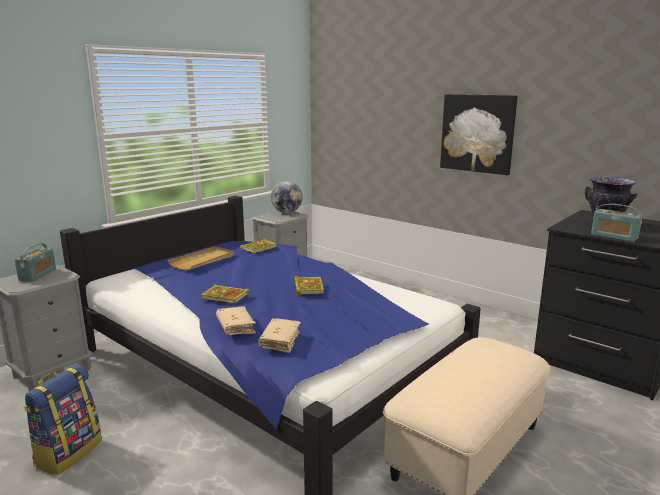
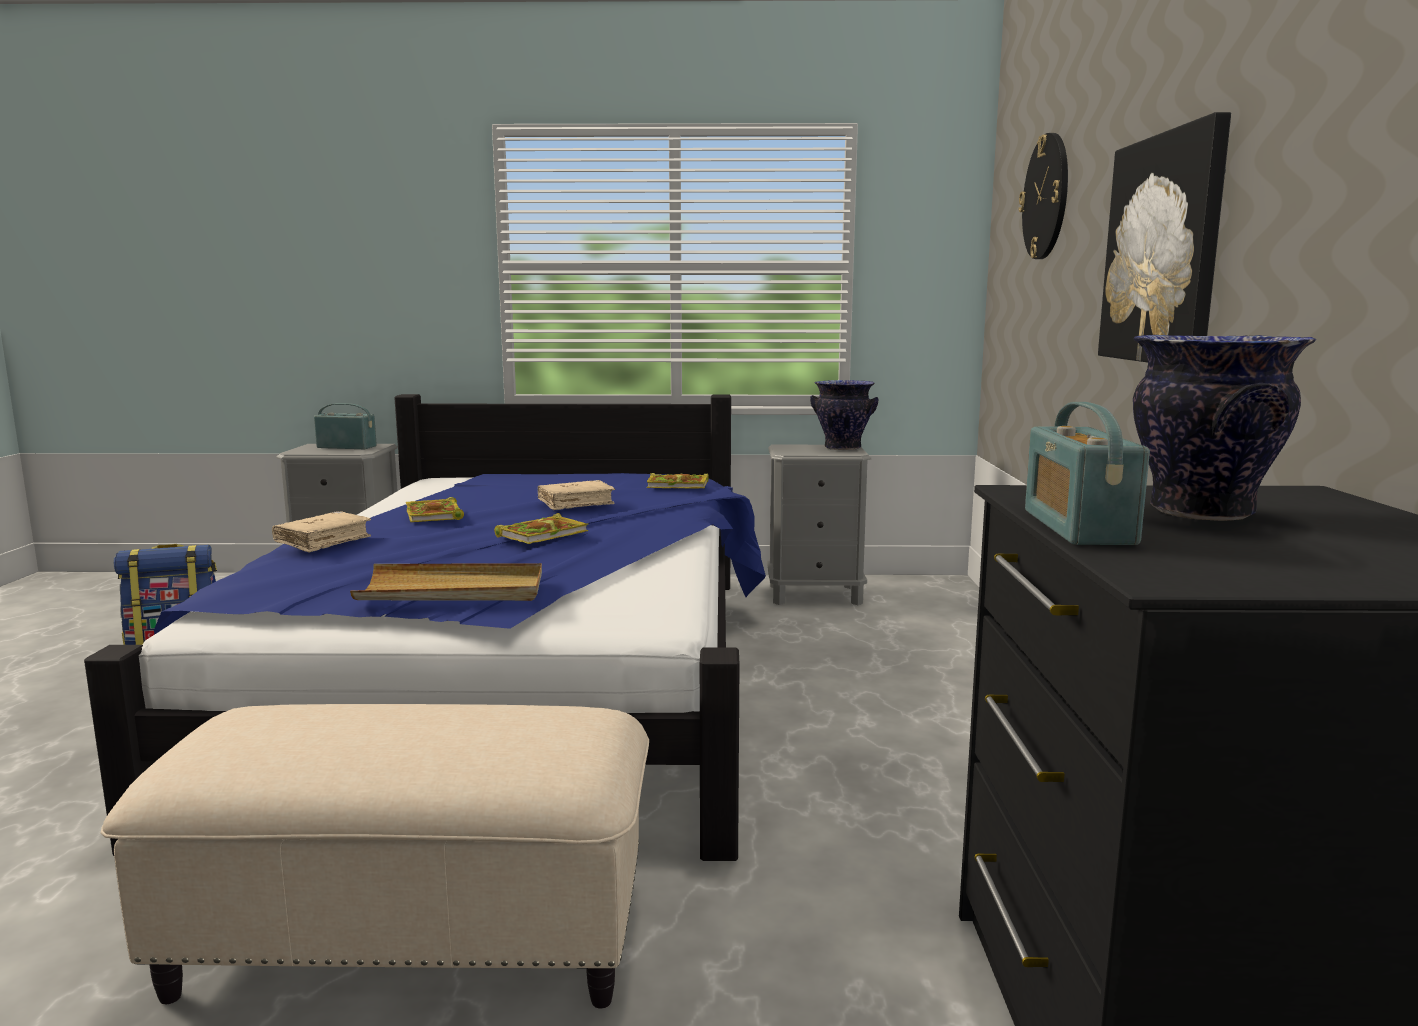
camera: 50 degrees right, 5 degrees down
radio [15,243,56,282] -> radio turned 135 degrees counterclockwise [314,403,377,449]
beige tray [167,246,234,271] -> beige tray moved to [350,563,542,601]
beige book [258,318,301,353] -> beige book moved to [538,480,615,510]
globe [271,181,303,213] -> vase [810,380,879,450]
none -> wall clock [1019,133,1068,259]

